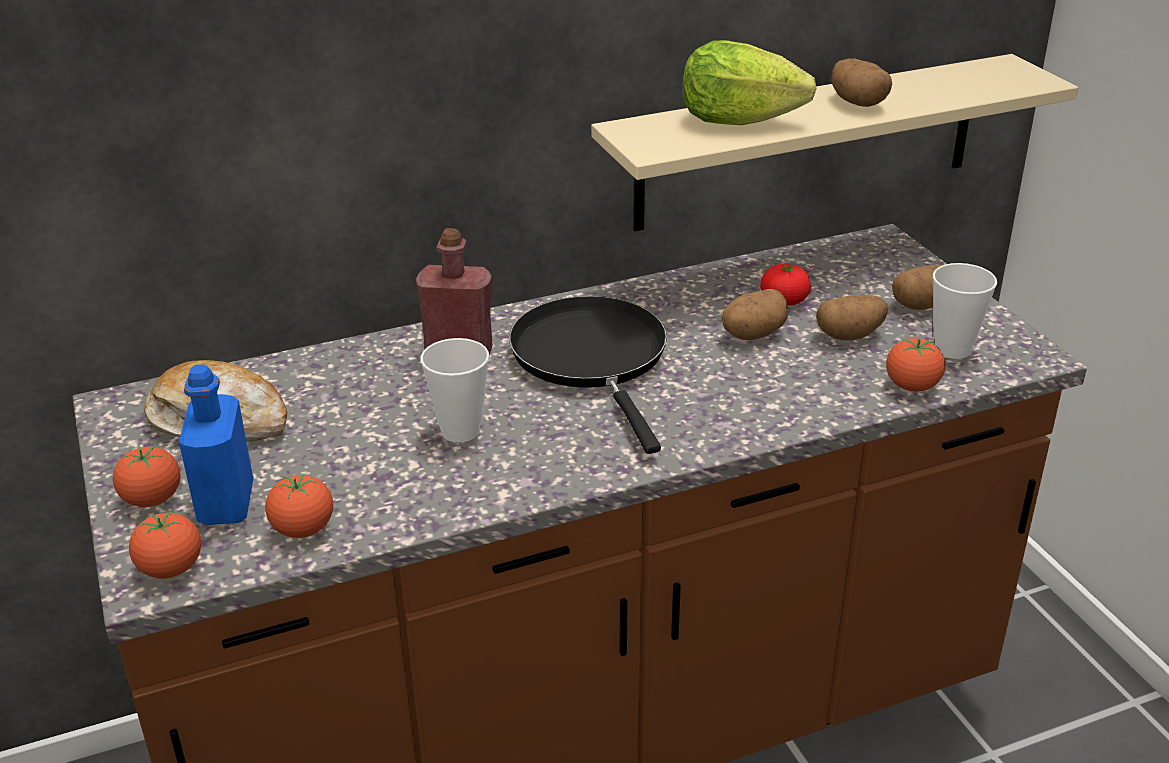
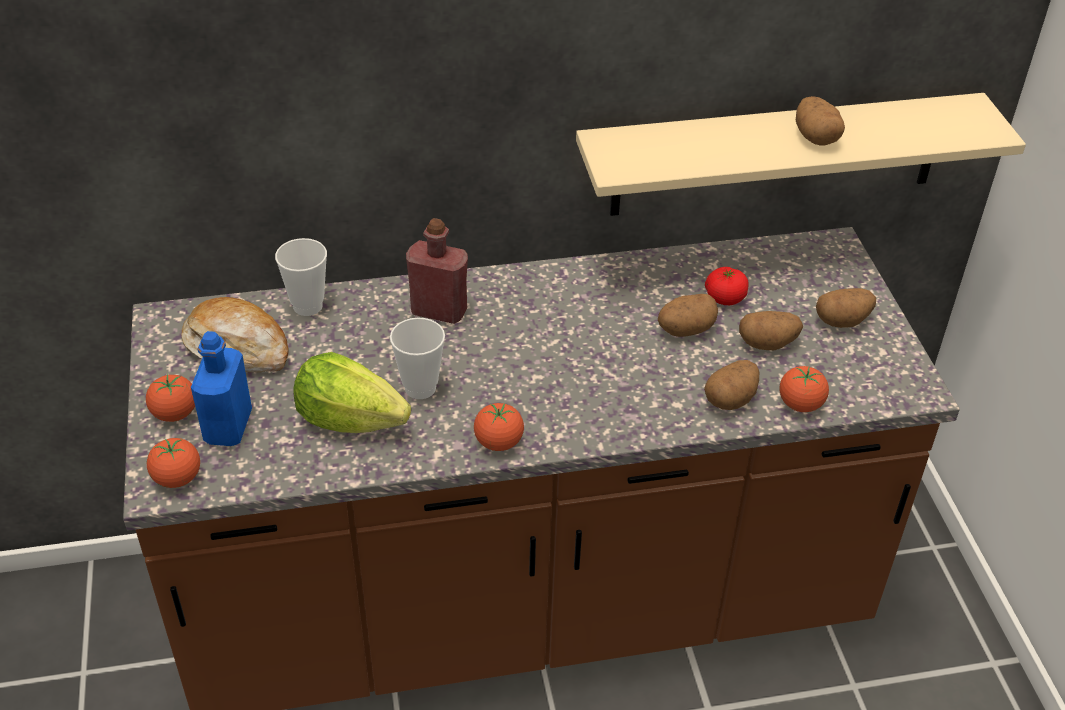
camera: 10 degrees right, 10 degrees up
tomato [265,474,333,538] -> tomato moved to [474,403,524,451]
black frying pan [509,296,667,454] -> none
lettuce [683,40,816,125] -> lettuce moved to [293,352,411,433]
cup [933,263,997,359] -> cup moved to [275,238,327,316]
none -> potato [704,360,759,410]

